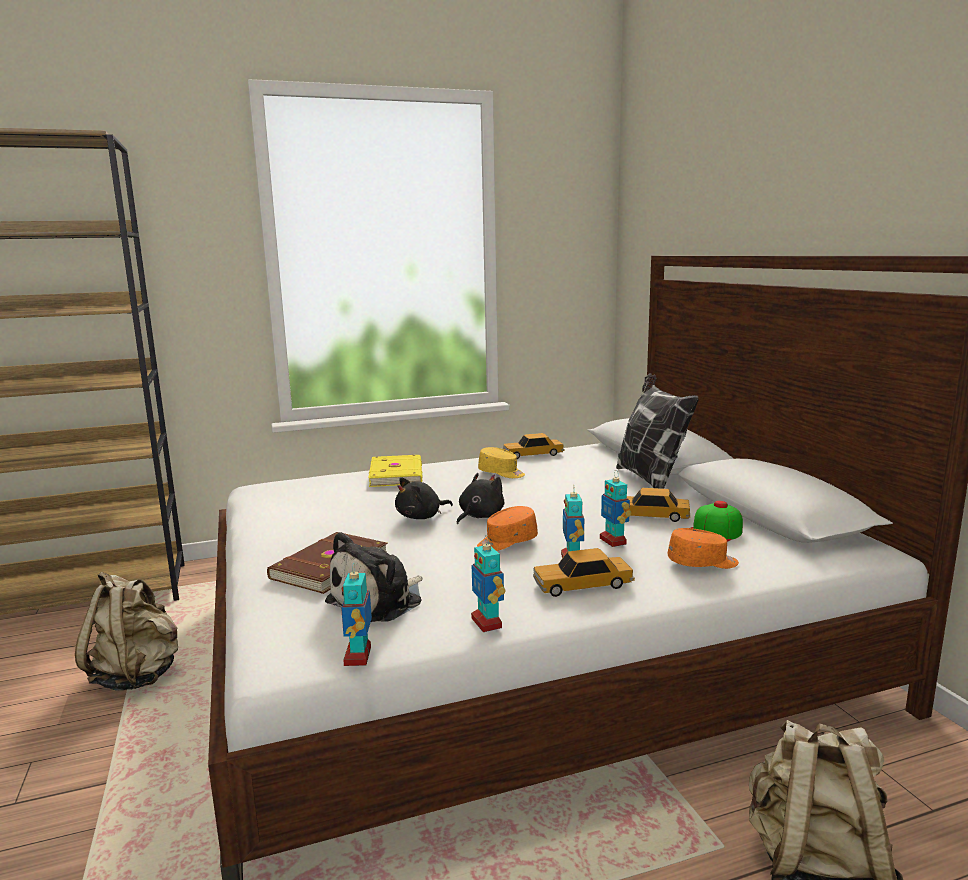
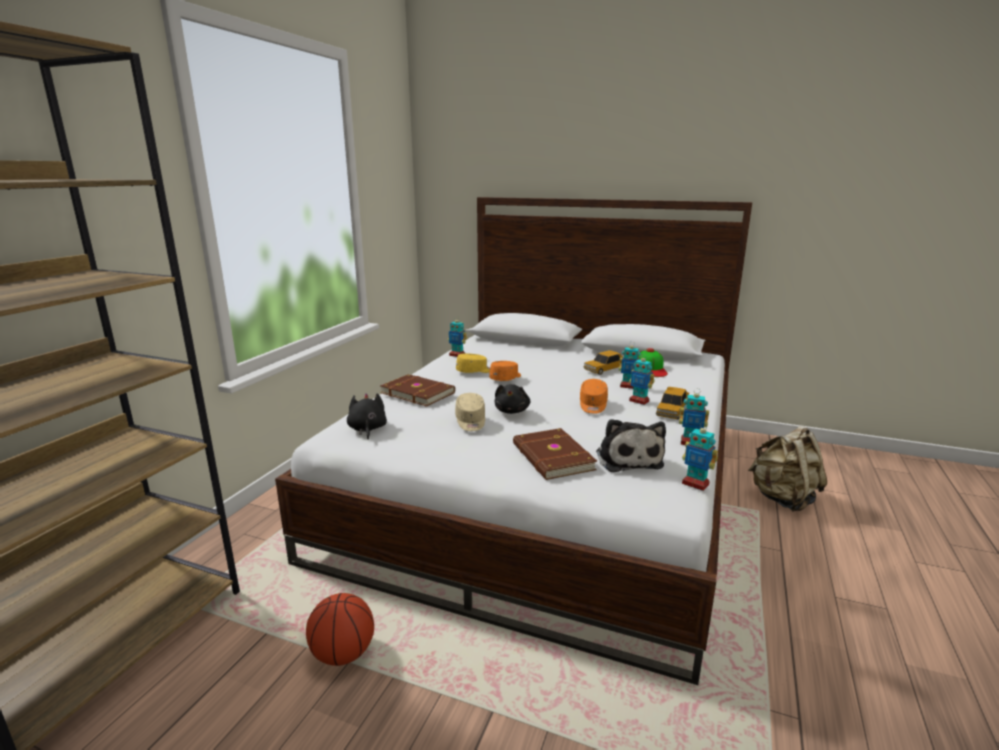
camera: 50 degrees left, 5 degrees up
beige backpack [75,572,178,691] -> basketball [306,593,374,666]
yellow book [368,455,423,487] -> brown book [380,374,455,407]
black plush toy [457,473,505,524] -> black plush toy moved to [347,393,387,440]
toy car [503,433,564,459] -> toy robot [448,316,467,357]
pillow [616,373,699,489] -> none
orange cap [668,528,739,569] -> orange cap moved to [489,361,521,381]
none -> beige cap [455,393,485,431]

